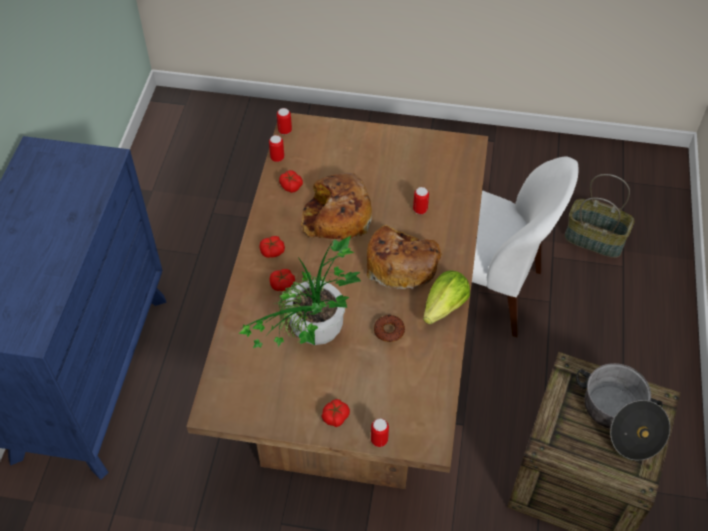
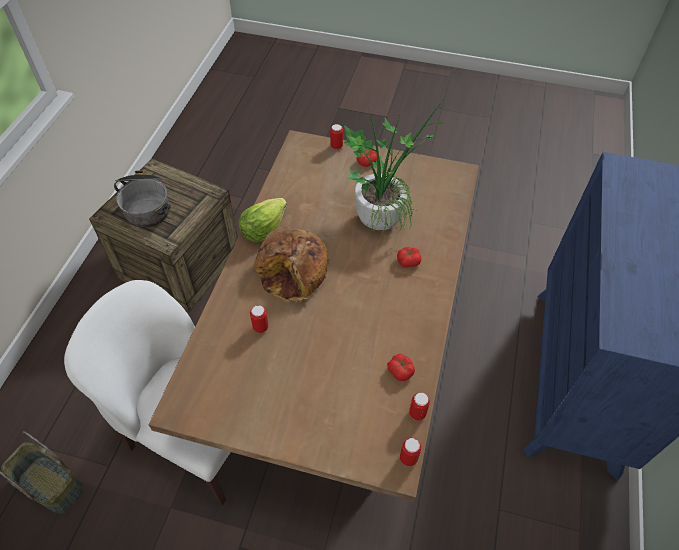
camera: 175 degrees left, 0 degrees up
tomato [259,236,285,258] -> none
bread [301,173,372,240] -> none
donut [374,315,405,342] -> none

